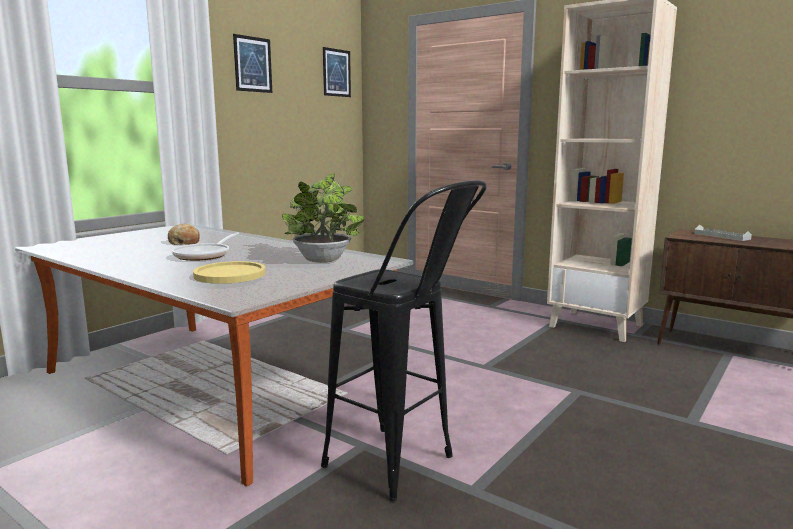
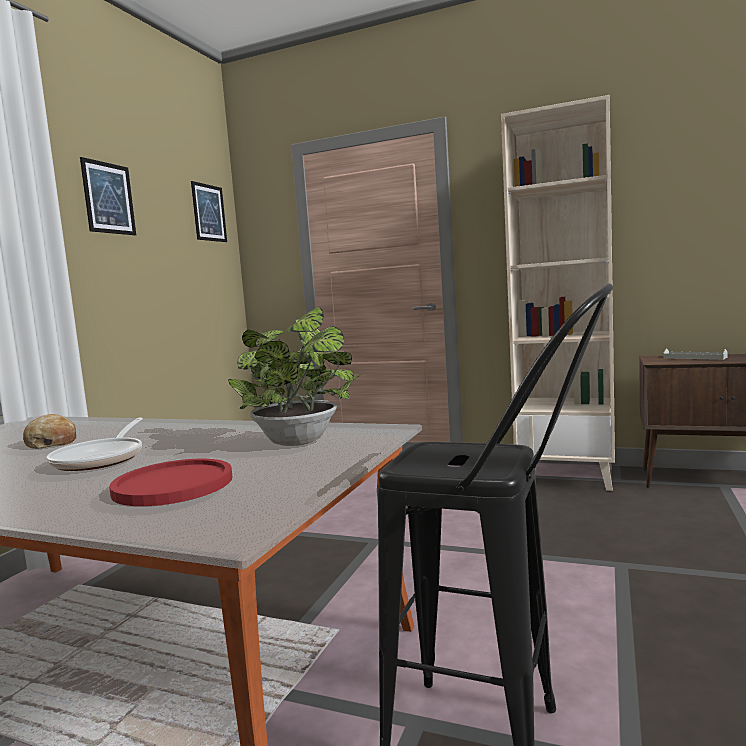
camera: 15 degrees left, 5 degrees down
yellow plate [193,261,266,284] -> red plate [109,459,233,506]

